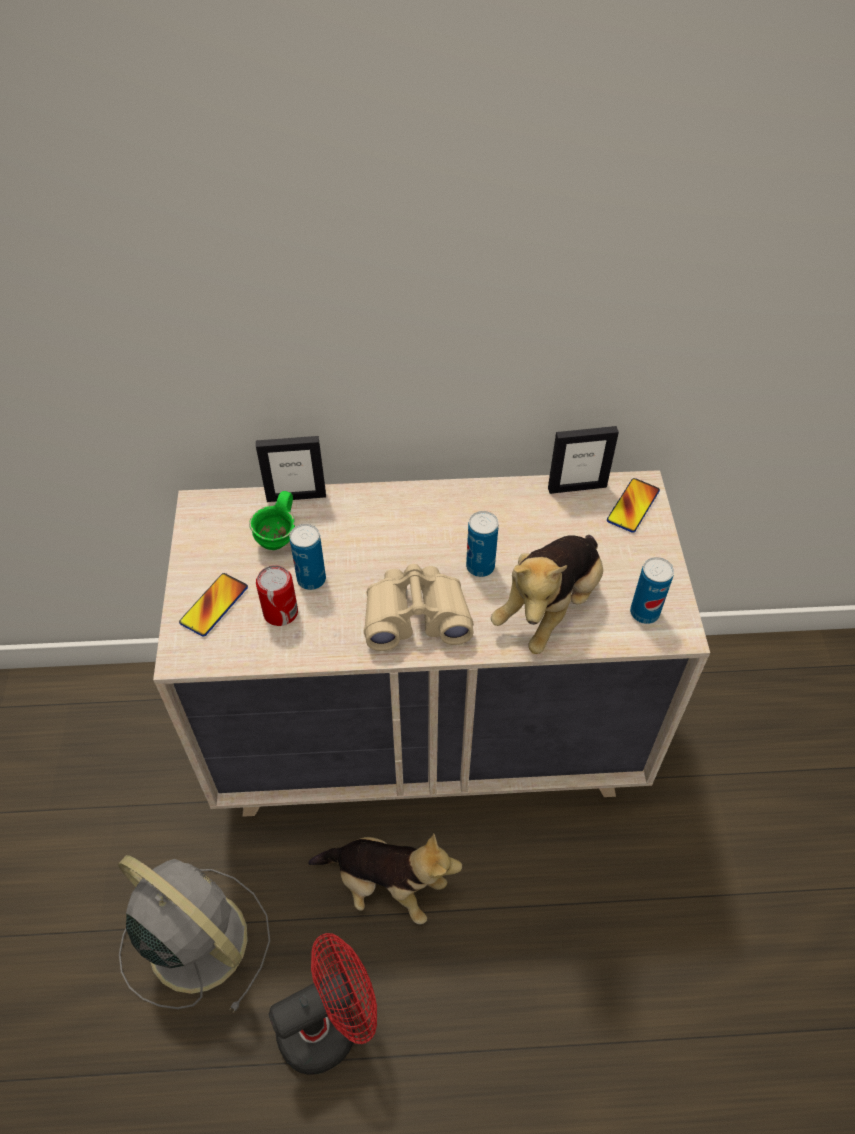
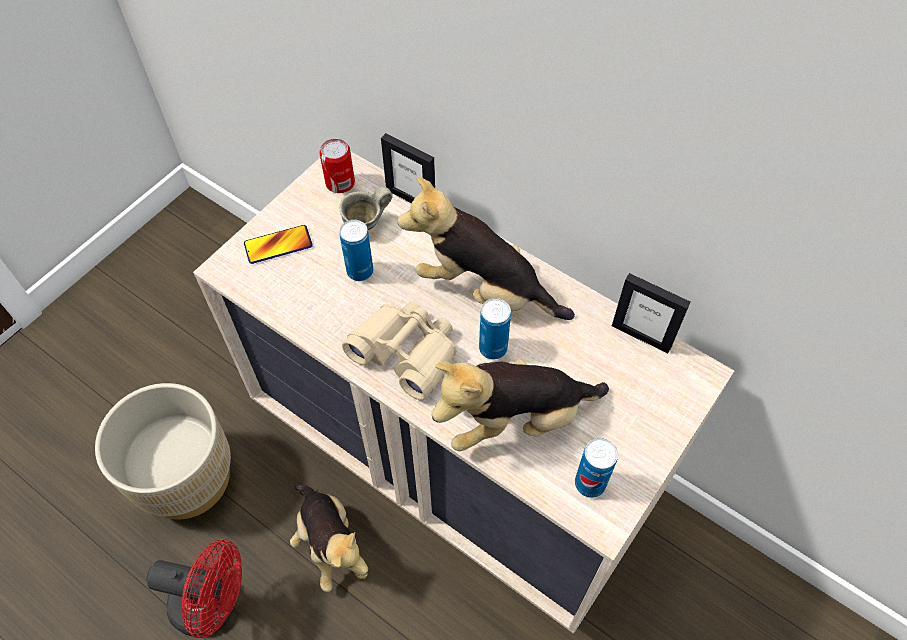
camera: 40 degrees right, 5 degrees up
grey fan [118,855,270,1013] -> beige planter [95,383,231,519]
green mug [249,491,295,550] -> grey mug [340,187,393,230]
can [256,565,298,626] -> can moved to [319,139,355,193]
phone [607,478,660,533] -> none
none -> plush toy [397,177,575,320]

